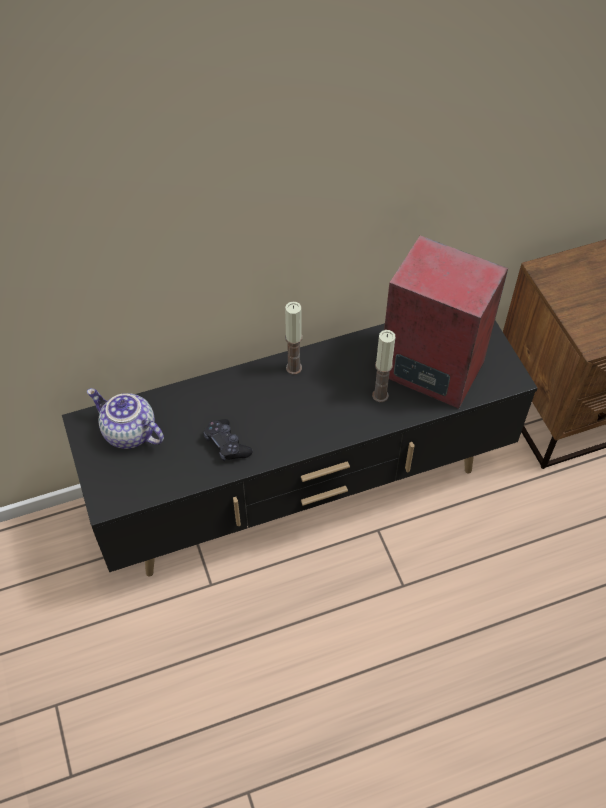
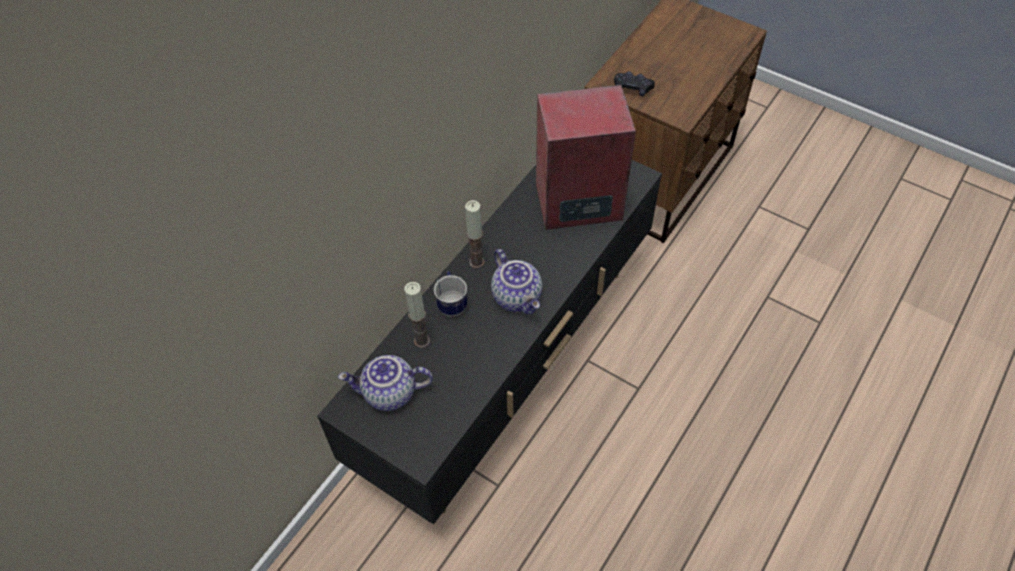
camera: 35 degrees left, 0 degrees up
black game controller [204,419,253,461] -> black game controller moved to [614,71,655,96]
candle [372,330,395,402] -> candle moved to [404,282,430,348]
none -> mug [434,271,467,317]
none -> teapot [491,249,542,315]

